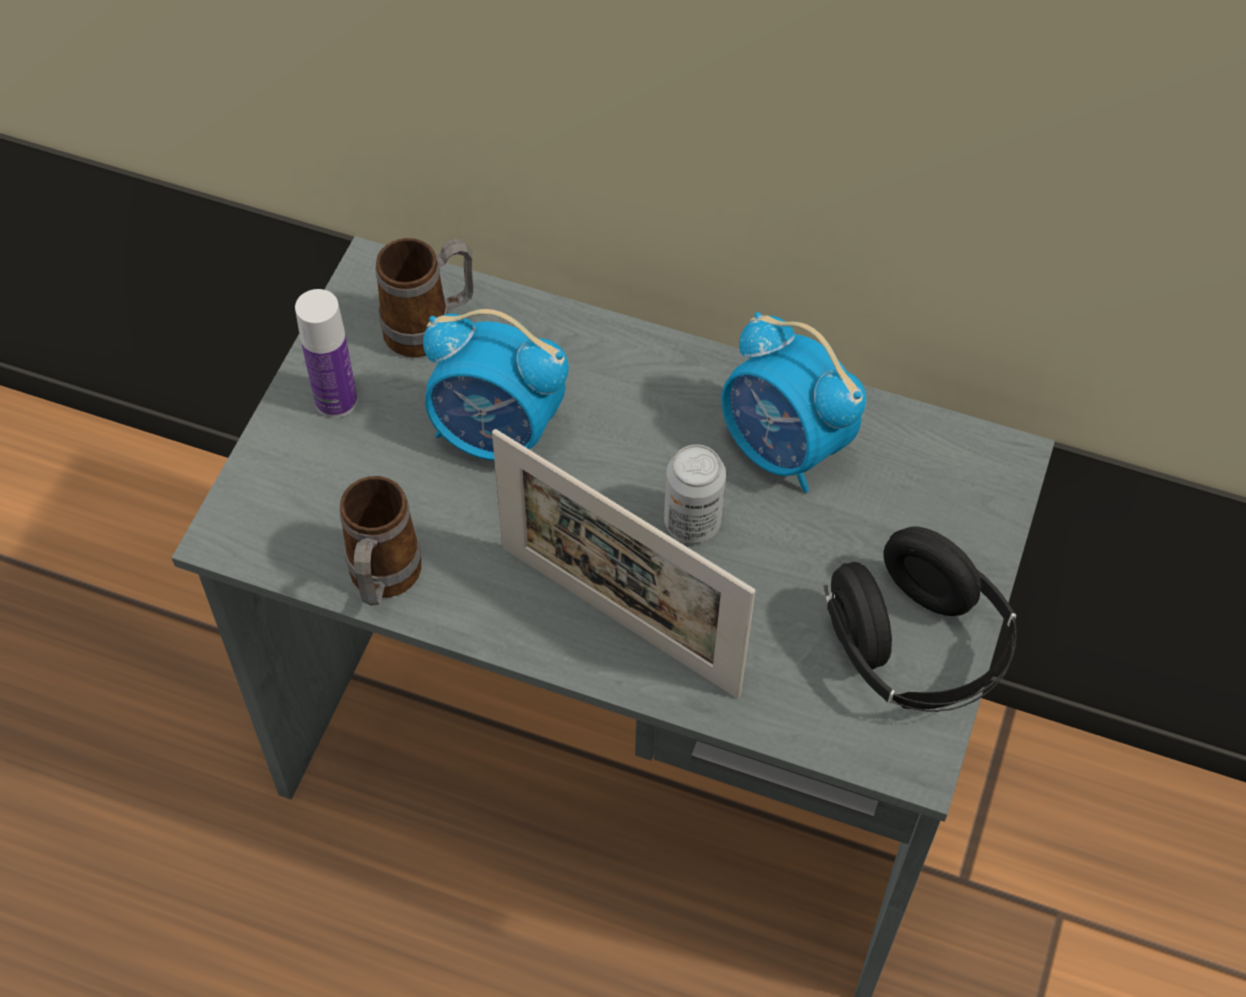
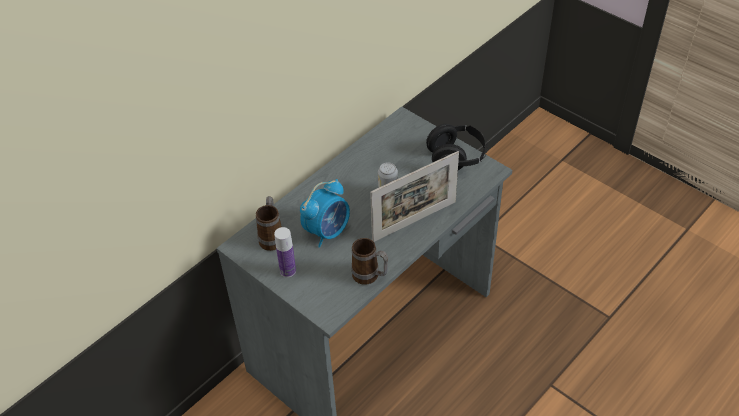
camera: 65 degrees left, 10 degrees down
alarm clock [721,312,866,493] -> none

